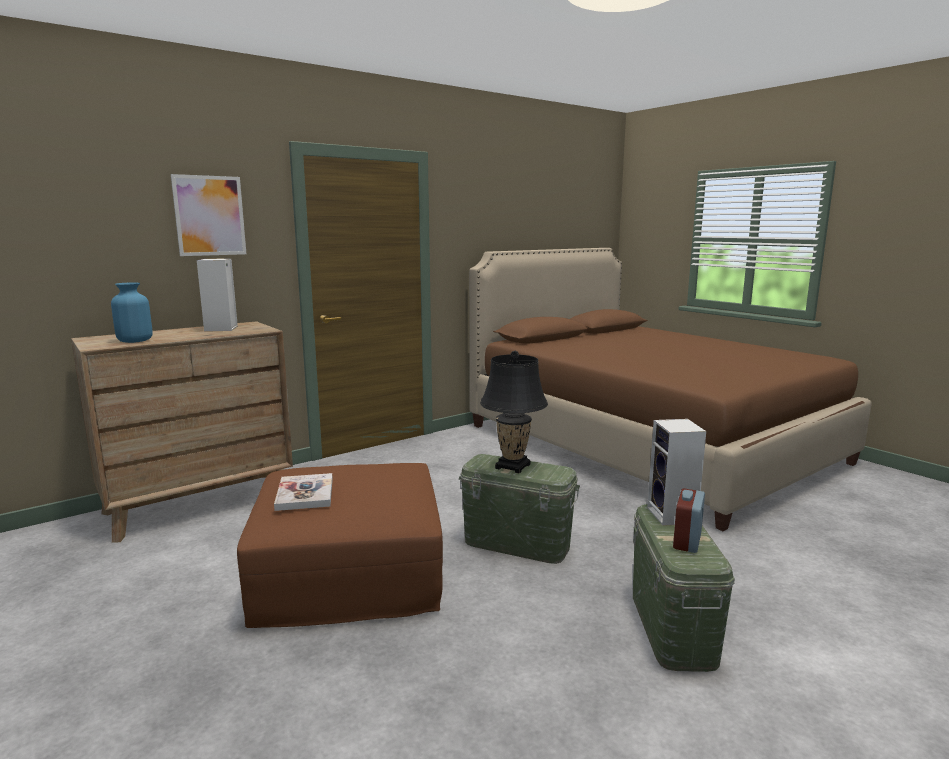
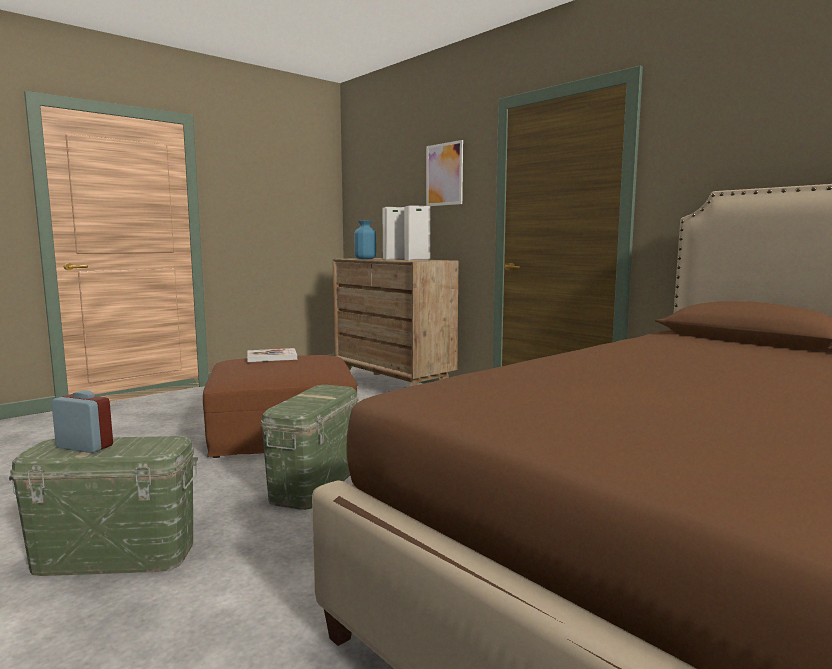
camera: 85 degrees right, 5 degrees down
black table lamp [480,351,548,474] -> none
speaker [647,419,706,526] -> speaker moved to [382,207,404,260]

